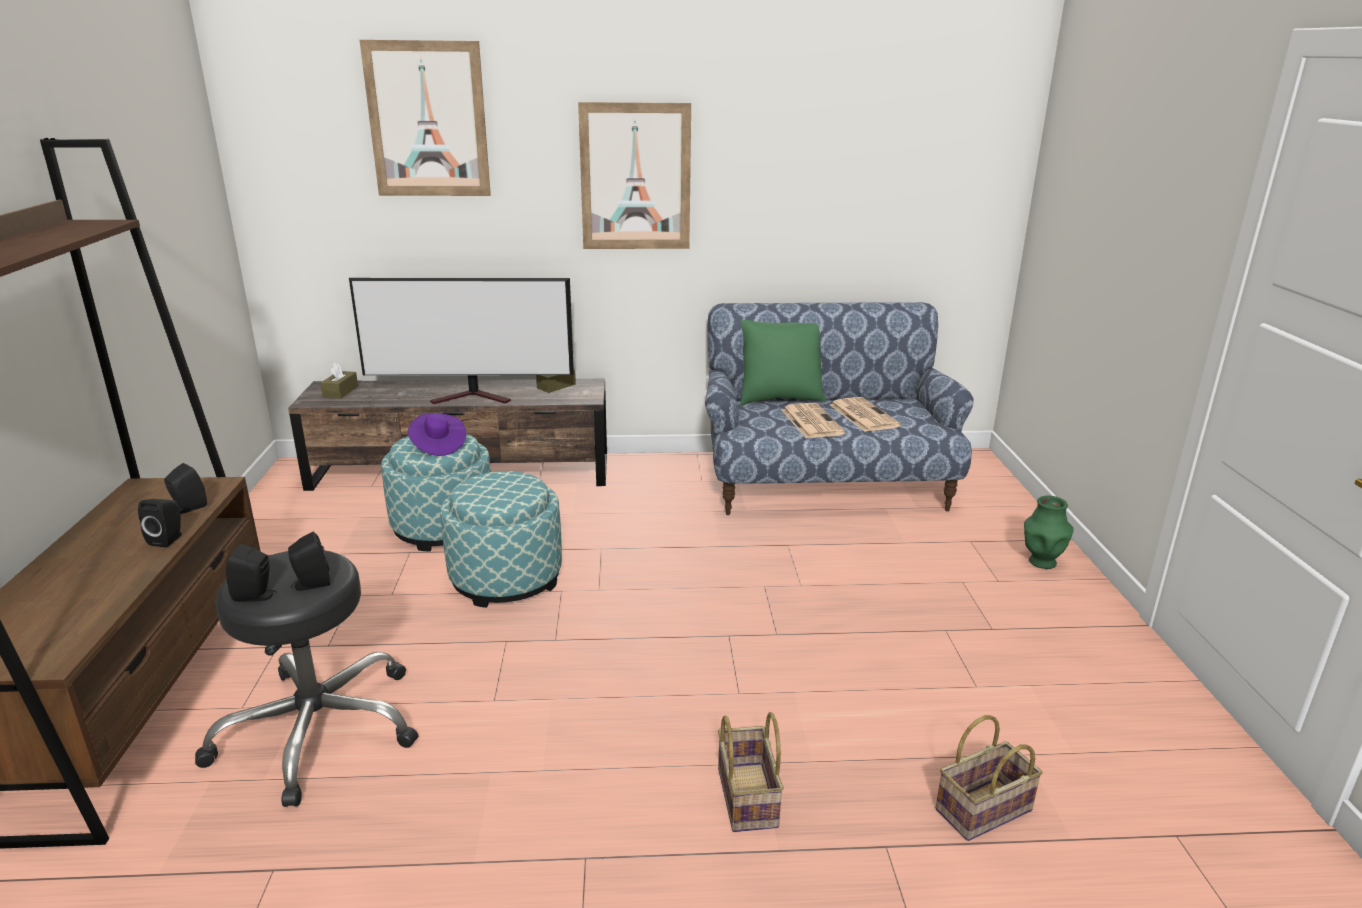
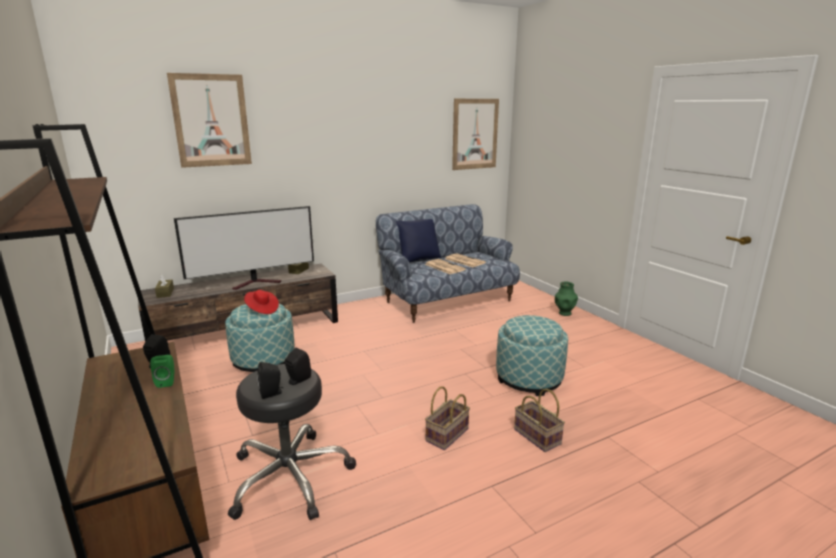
camera: 25 degrees left, 5 degrees down
black speaker [138,499,182,547] -> green speaker [150,355,174,388]
purple hat [408,413,466,456] -> red hat [244,290,279,314]
ottoman [441,471,562,608] -> ottoman moved to [496,315,568,396]
picture [578,102,691,249] -> picture moved to [452,99,499,170]
green pillow [740,320,826,405] -> blue pillow [396,219,441,263]
basket [936,715,1042,841] -> basket moved to [425,386,470,450]

